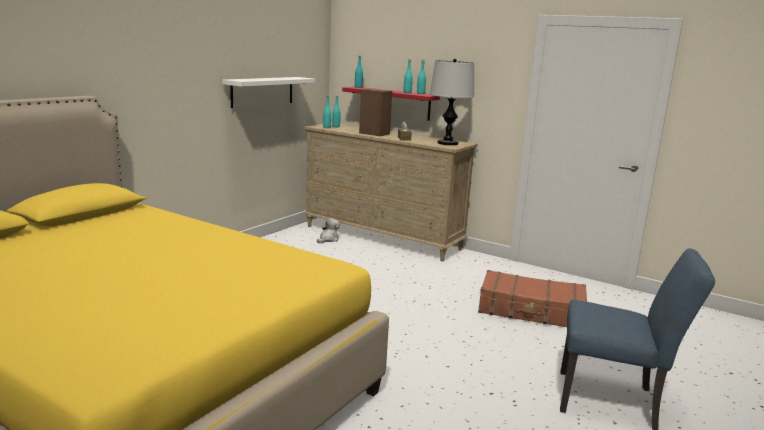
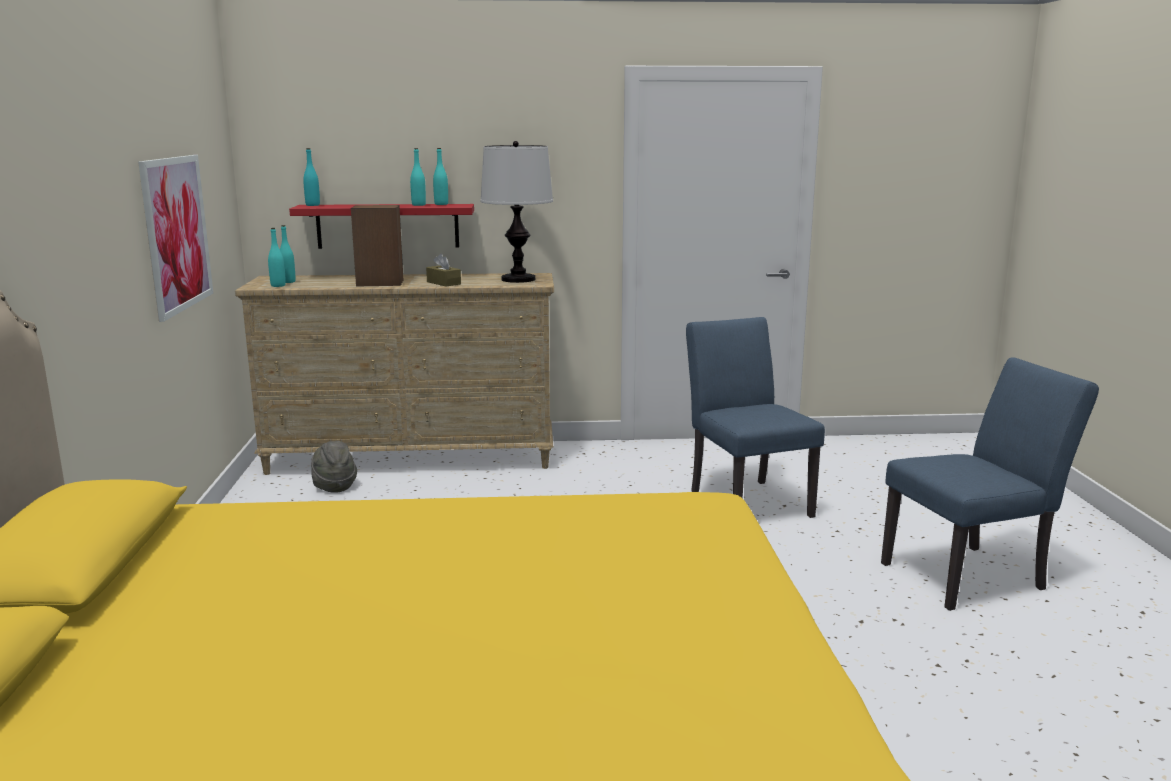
camera: 35 degrees left, 0 degrees up
white shelf [222,77,315,108] -> picture [138,155,213,322]
plush toy [317,218,340,243] -> grey hat [311,441,357,493]
brown suitcase [478,270,587,327] -> blue chair [686,317,825,518]

